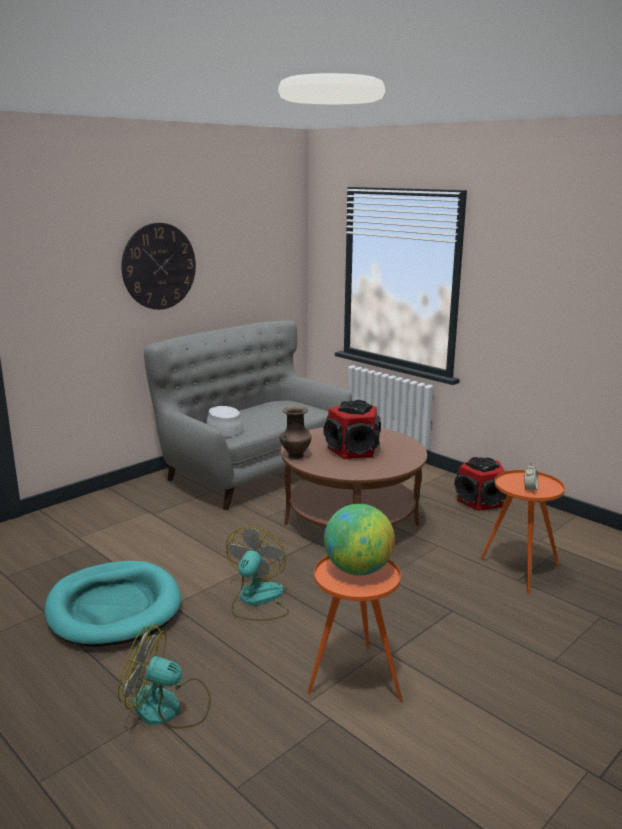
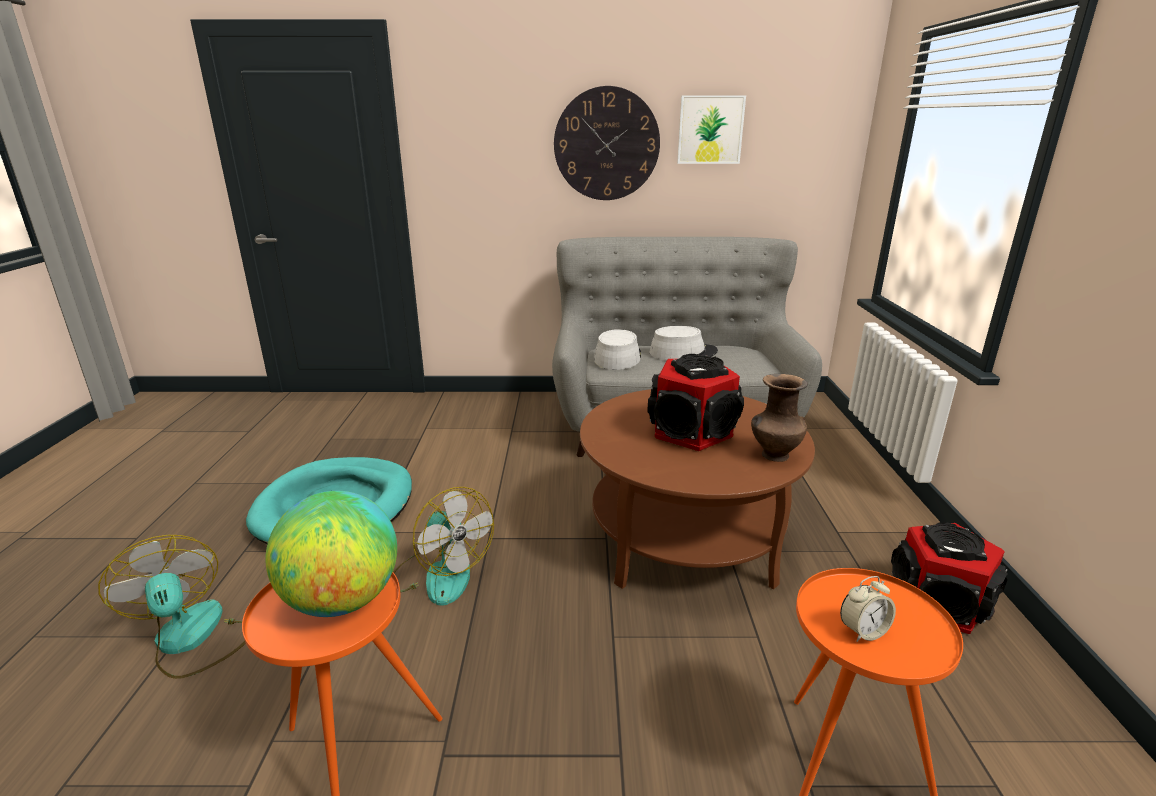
camera: 45 degrees right, 5 degrees up
fan [226,526,289,621] -> fan turned 75 degrees clockwise [394,487,494,606]
brown vase [279,406,311,459] -> brown vase moved to [751,374,808,462]
none -> grey hat [649,326,718,360]
none -> picture [677,95,746,164]

